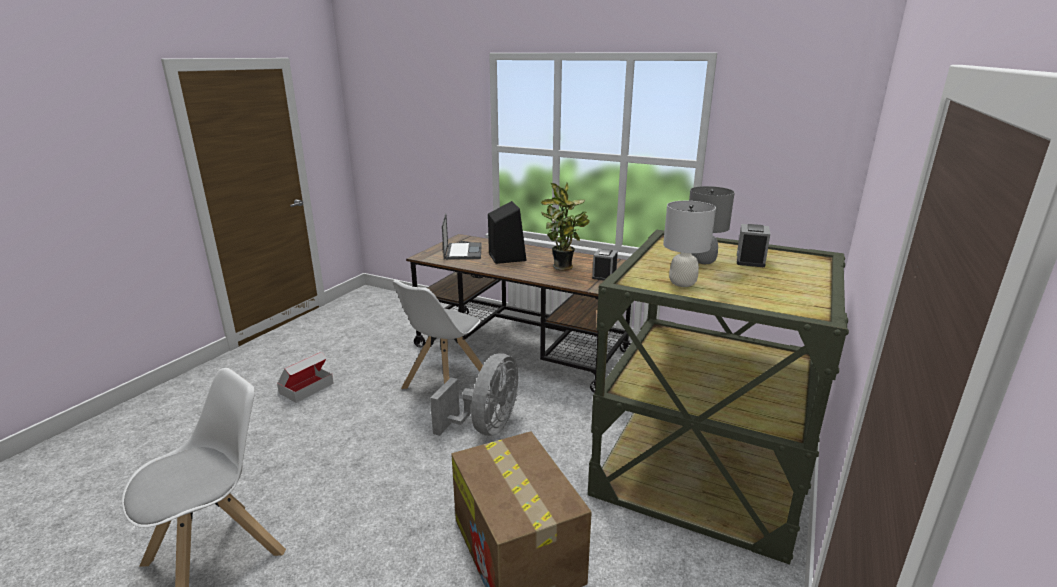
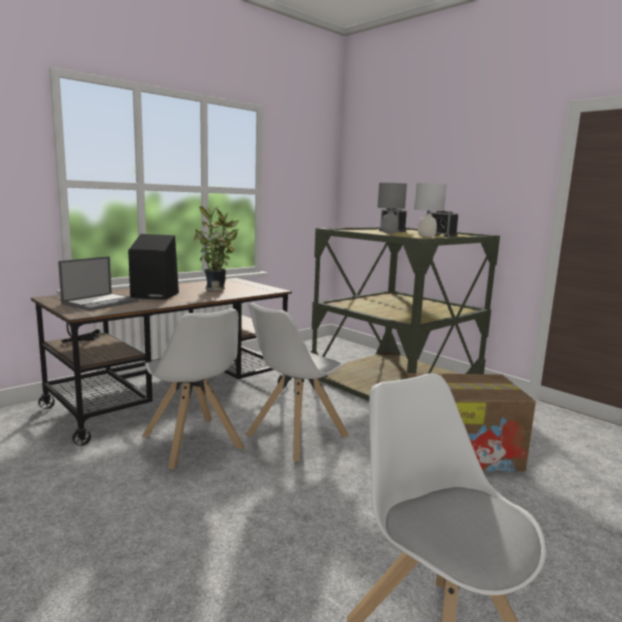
camera: 70 degrees left, 10 degrees down
cardboard box [277,352,334,403] -> none
grey fan [430,353,518,436] -> chair [245,303,349,461]
laptop [442,213,482,260] -> laptop turned 105 degrees clockwise [58,256,139,311]
alarm clock [592,249,618,281] -> alarm clock moved to [431,210,458,237]

